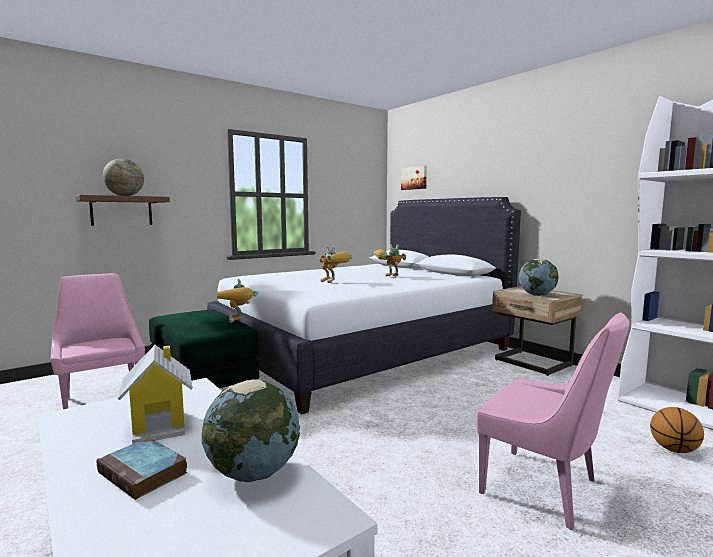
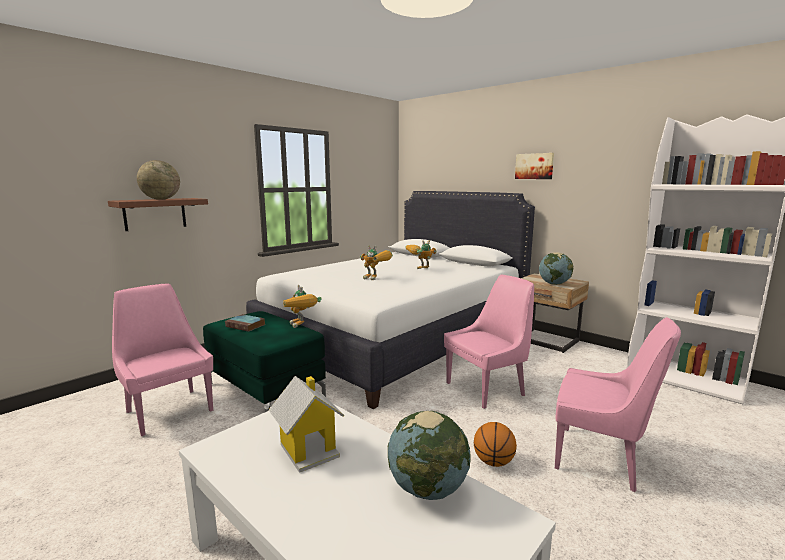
camera: 10 degrees left, 5 degrees up
book [97,437,187,500] -> book moved to [225,314,265,332]
picture [401,166,427,190] -> picture moved to [515,153,554,179]
basketball [650,407,704,453] -> basketball moved to [474,422,517,467]
none -> pink chair [444,275,534,409]

